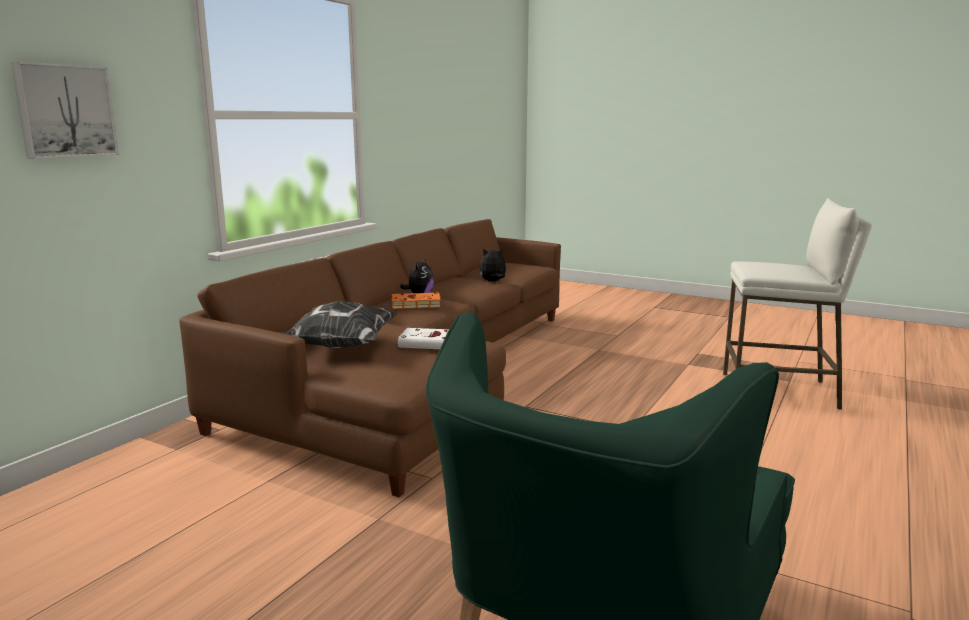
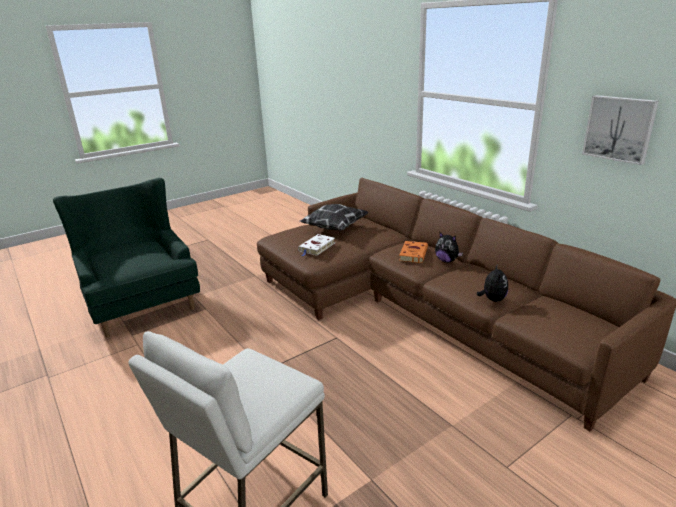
camera: 115 degrees right, 10 degrees up
picture [11,62,119,159] -> picture moved to [582,95,659,165]

